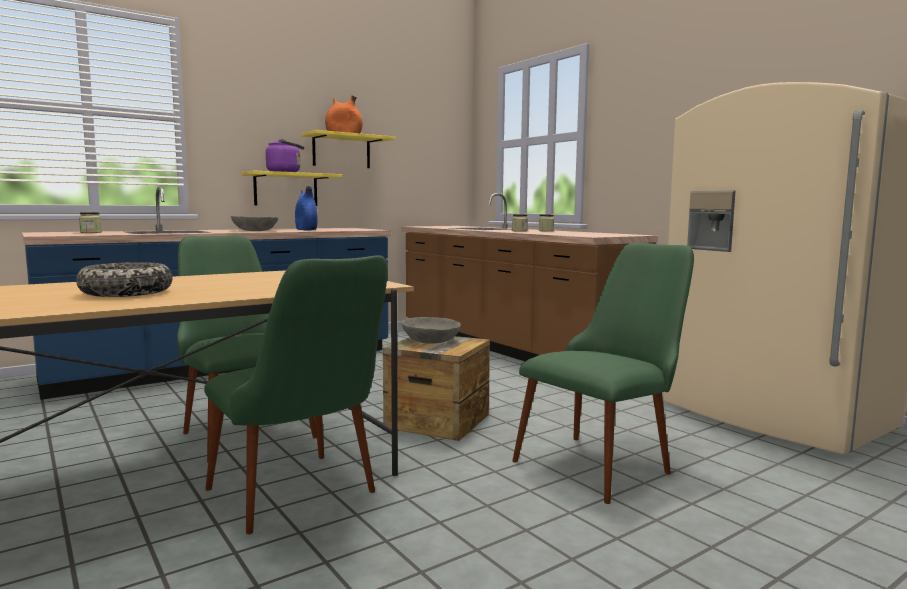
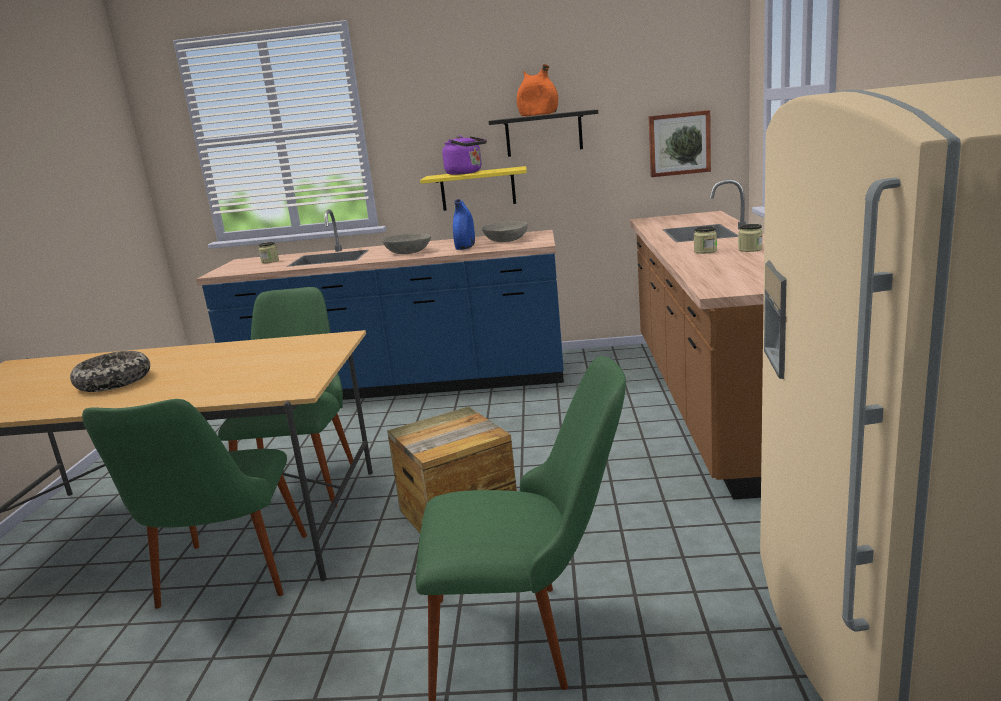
camera: 40 degrees right, 10 degrees up
yellow shelf [301,130,396,168] -> black shelf [488,110,598,157]
grey bowl [401,317,461,344] -> grey bowl moved to [482,221,528,242]
none -> picture [649,110,711,177]

